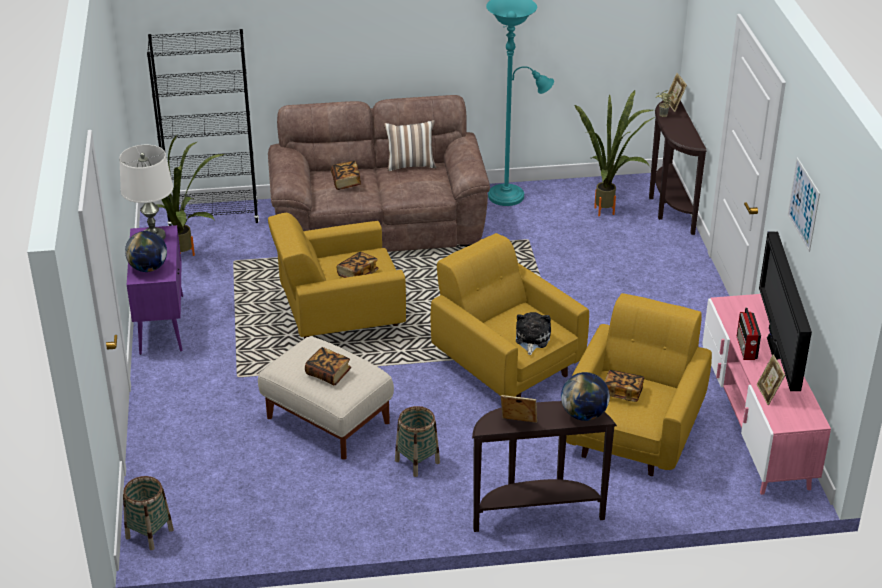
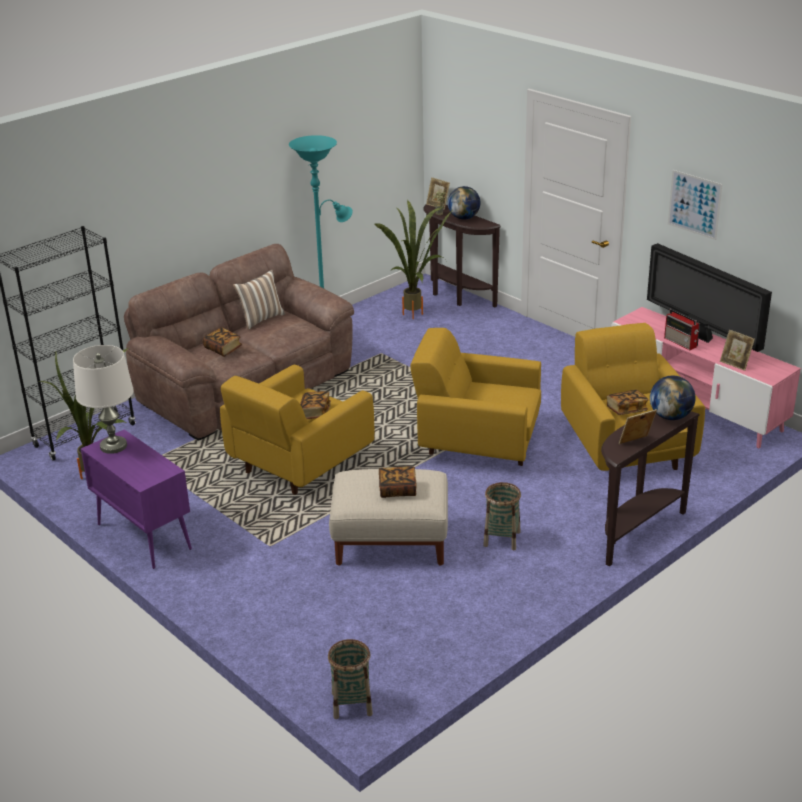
camera: 35 degrees left, 5 degrees down
globe [125,231,167,272] -> globe moved to [448,186,480,219]
plush toy [516,312,551,355] -> none

